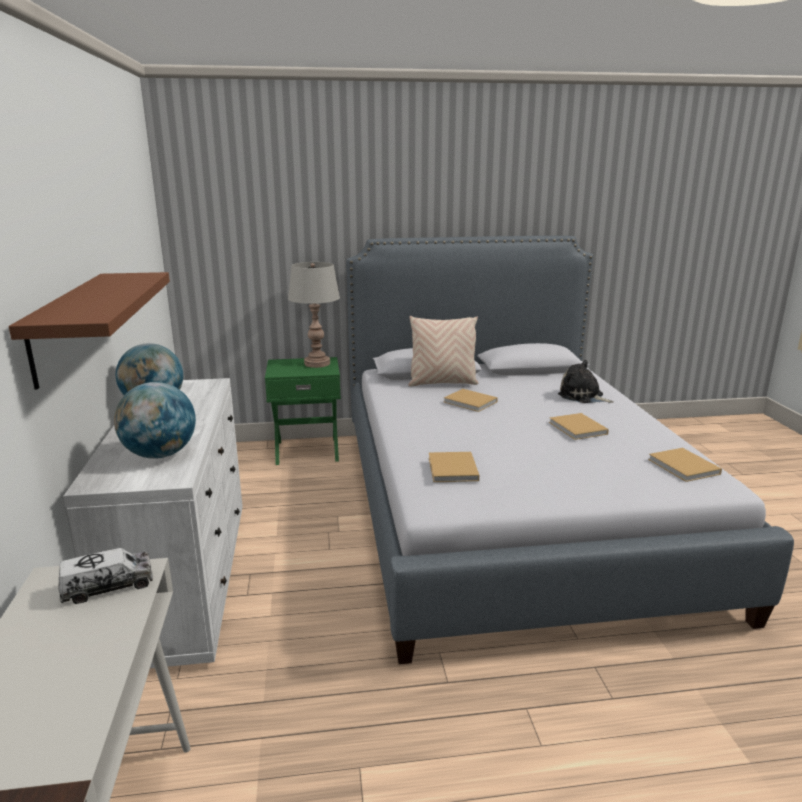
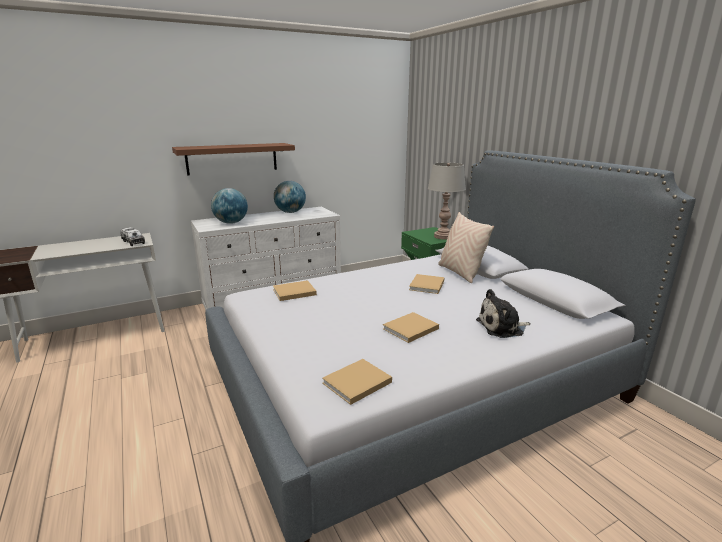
camera: 70 degrees right, 0 degrees up
plush toy [558,360,614,403] -> plush toy turned 120 degrees counterclockwise [476,289,531,338]

